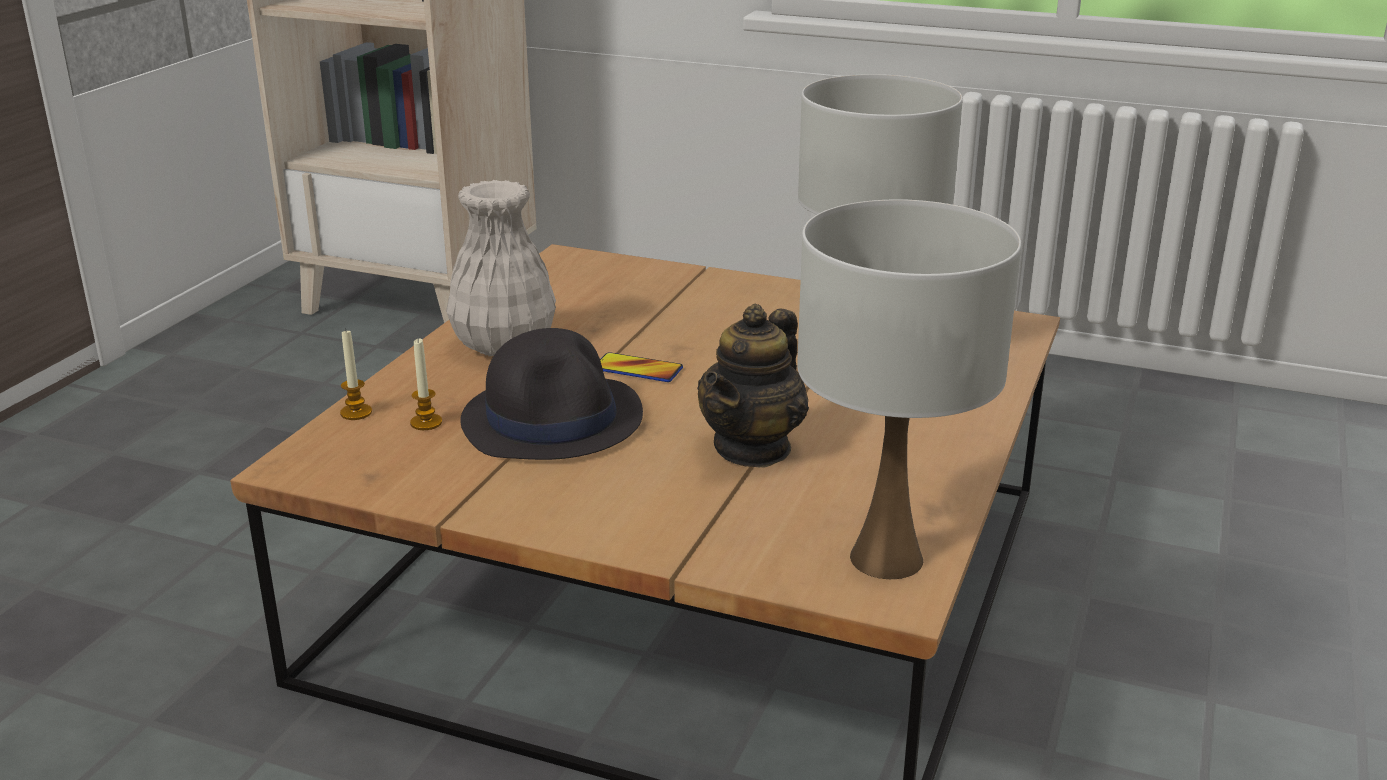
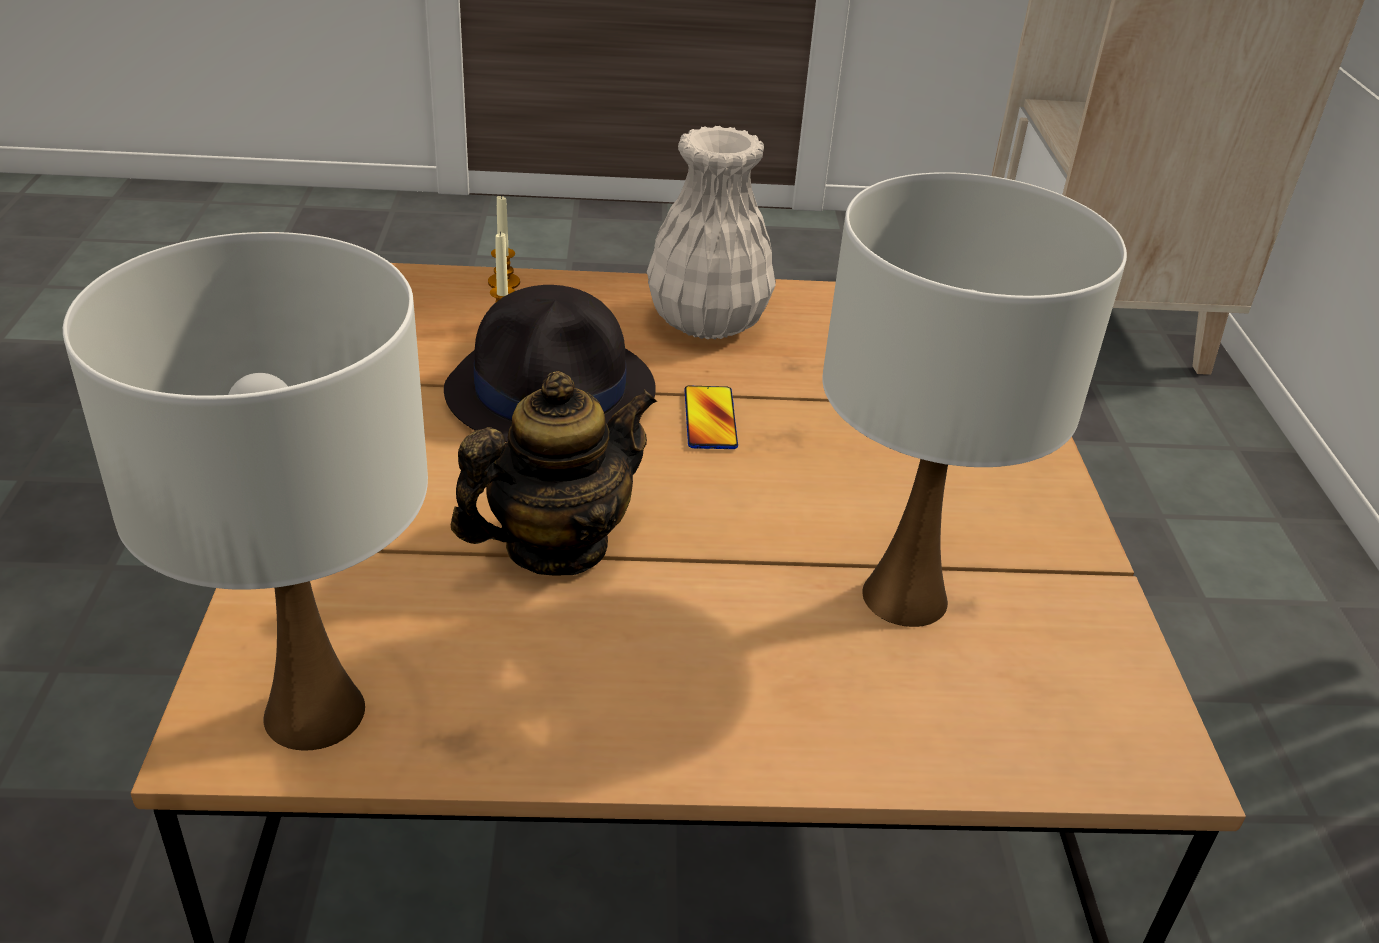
camera: 65 degrees right, 10 degrees up
teapot [697,304,809,468] -> teapot turned 135 degrees clockwise [451,371,657,576]

